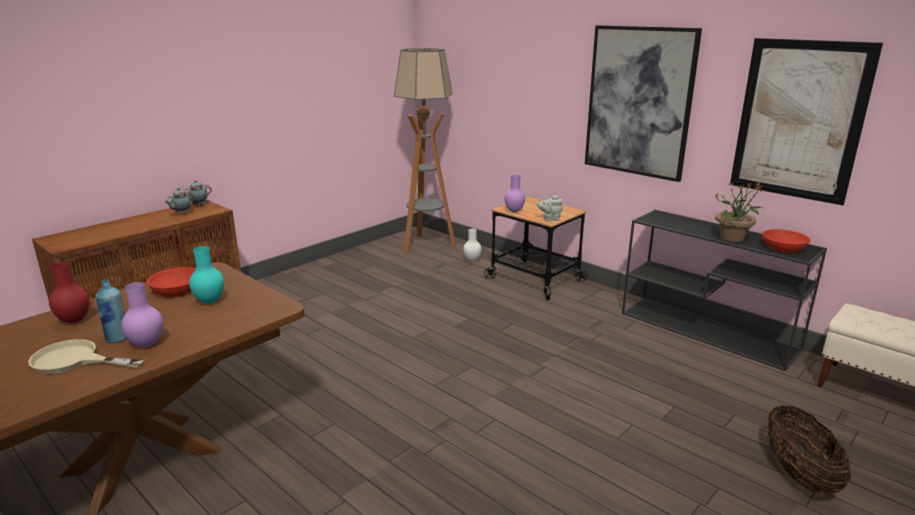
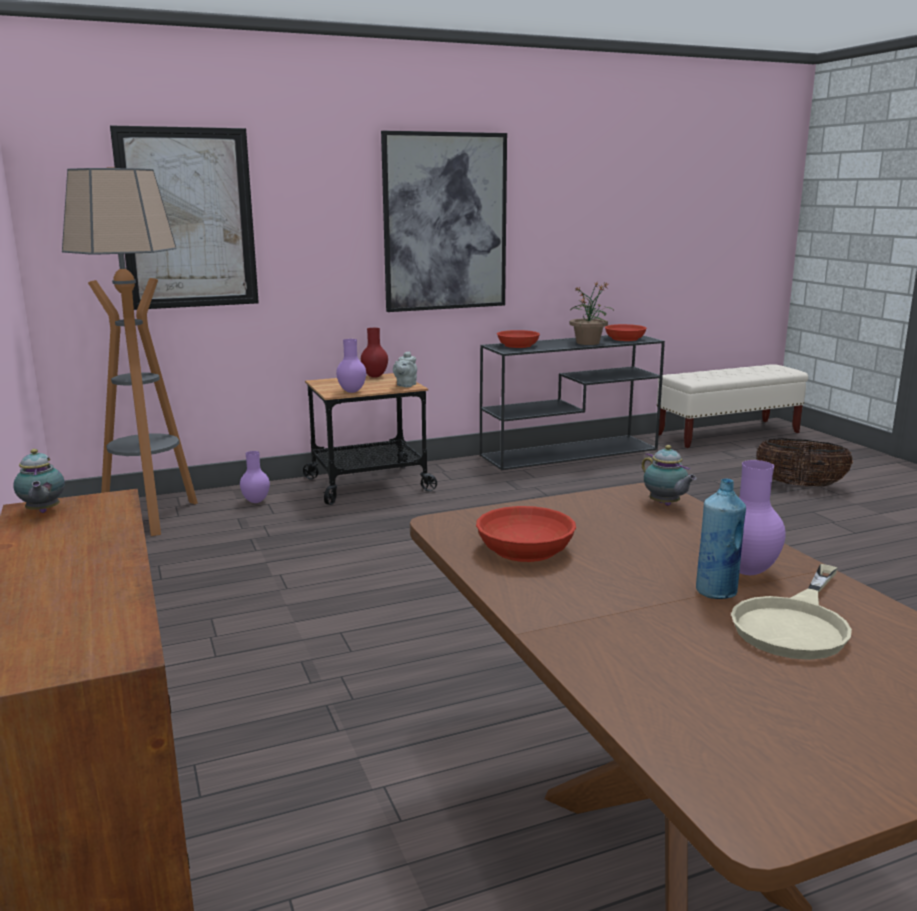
camera: 65 degrees left, 5 degrees down
red vase [49,262,90,323] -> red vase moved to [361,328,388,378]
teapot [164,188,195,215] -> teapot moved to [642,445,697,506]
turquoise vase [189,246,224,304] -> none
white vase [463,229,481,261] -> purple vase [240,451,270,503]
picture [730,38,883,205] -> picture moved to [110,125,259,310]
none -> red bowl [497,330,540,348]

